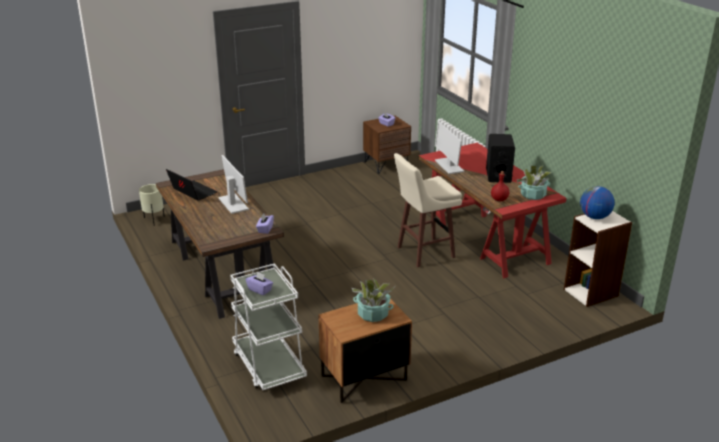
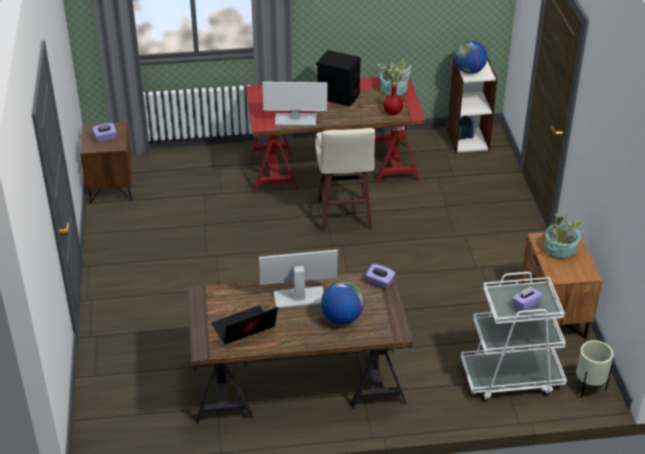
camera: 70 degrees left, 10 degrees up
beige planter [139,184,165,226] -> beige planter moved to [576,340,613,397]
none -> globe [321,281,364,324]

